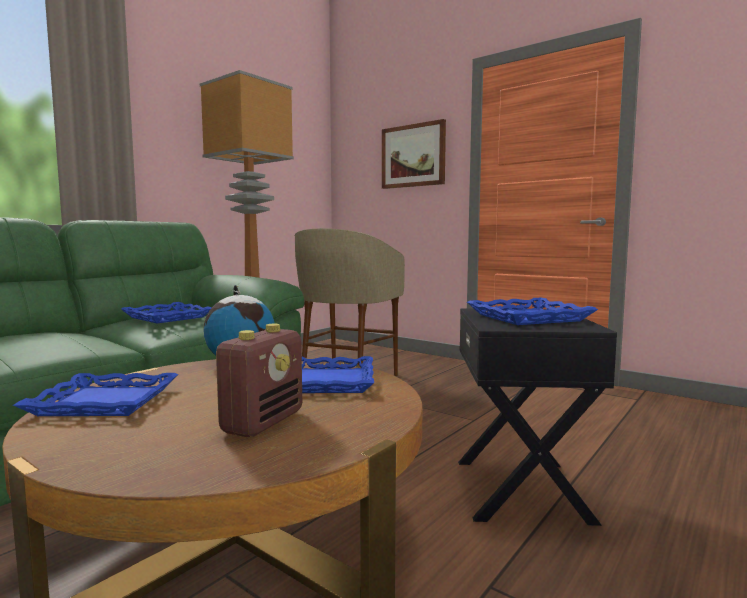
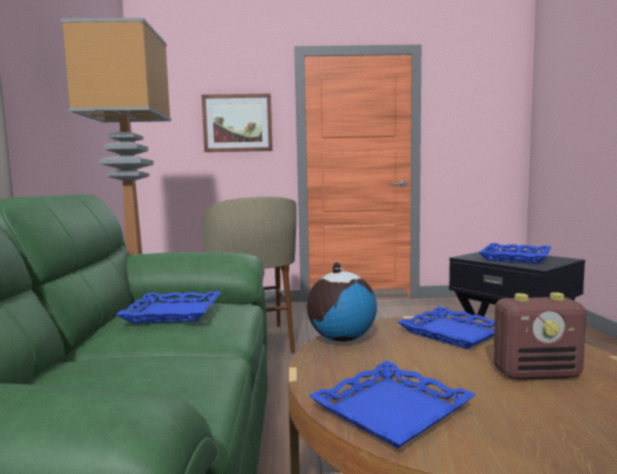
camera: 40 degrees left, 0 degrees up
radio [216,324,302,437] -> radio turned 105 degrees clockwise [493,292,586,380]

